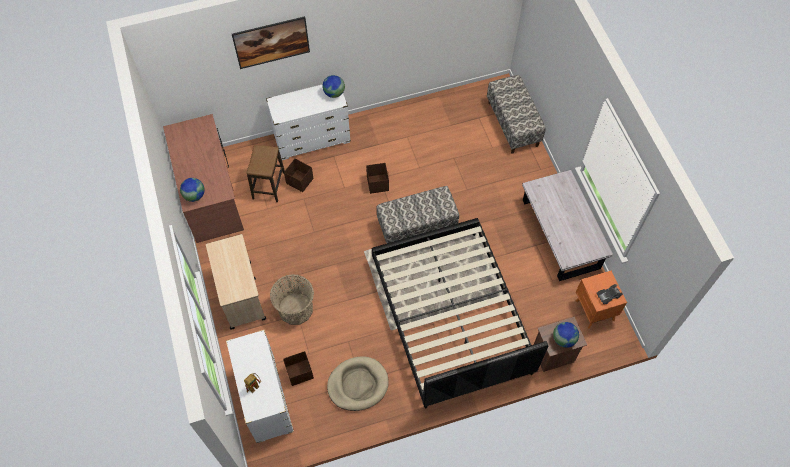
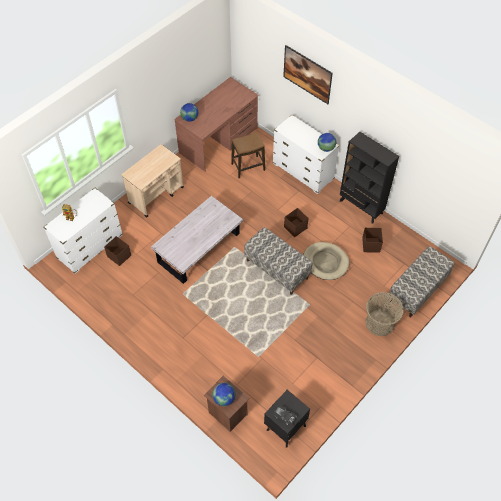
camera: 60 degrees right, 5 degrees down
basket [270,274,314,325] -> basket moved to [365,292,404,336]
brown storage box [284,159,314,192] -> brown storage box moved to [362,228,383,253]
beige dog bed [327,357,389,411] -> beige dog bed moved to [303,242,350,280]
black bed [372,218,548,408] -> none
white coffee table [522,170,613,281] -> white coffee table moved to [151,196,243,284]
orange nightstand [576,271,627,329] -> black nightstand [264,390,310,448]
none -> black bookcase [340,132,399,223]

